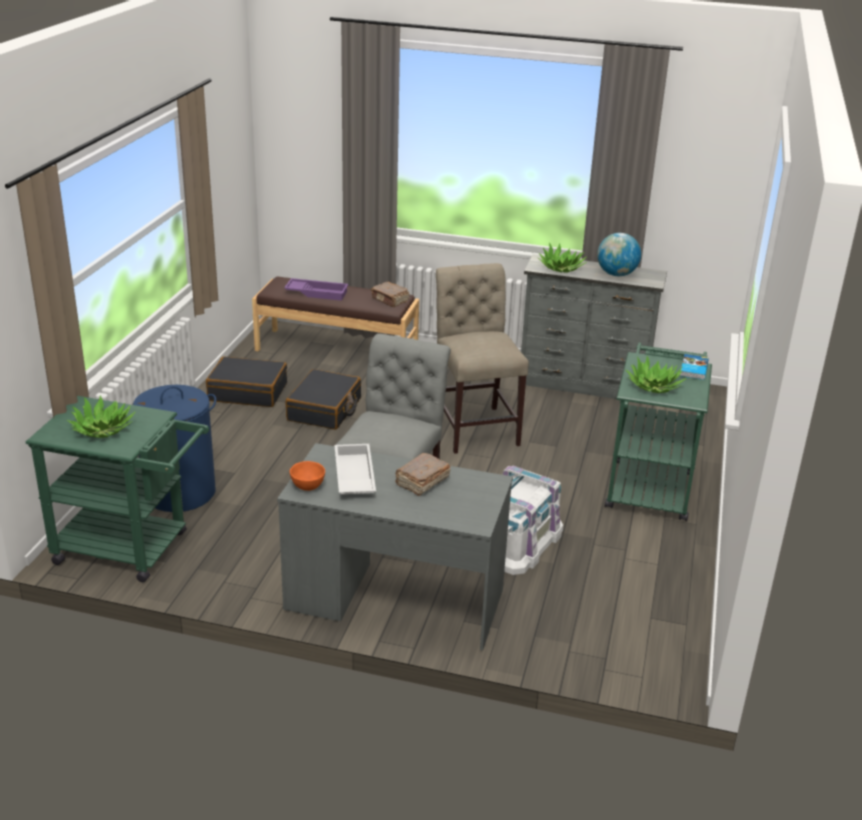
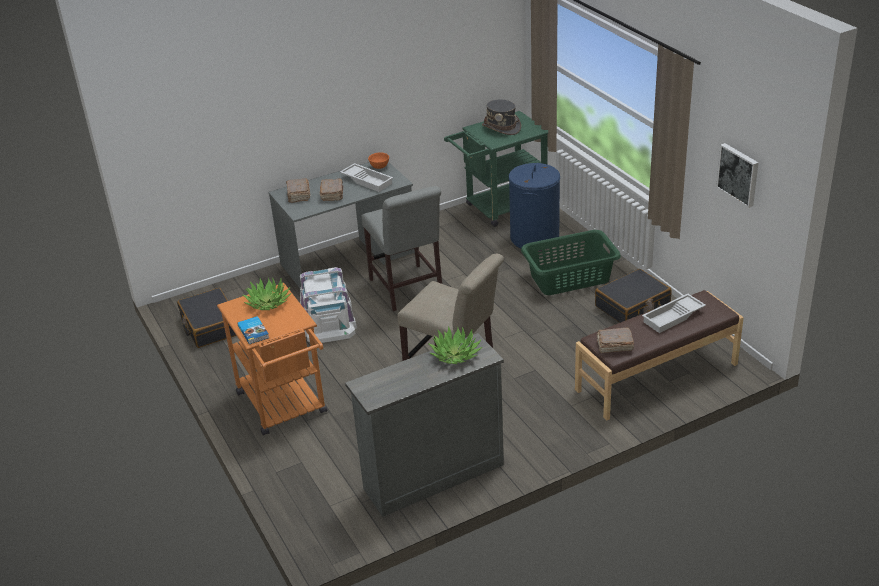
camera: 140 degrees right, 5 degrees up
potted plant [67,395,135,438] -> grey hat [482,100,521,135]
purple tray [284,278,348,301] -> white tray [642,294,706,333]
black suitcase [286,369,361,430] -> black suitcase moved to [177,288,237,348]
globe [597,233,641,276] -> none
green cart [605,342,712,521] -> orange cart [217,283,327,436]
none -> brown book [286,178,311,203]
none -> green laundry basket [521,230,621,295]
none -> picture [716,143,759,208]

